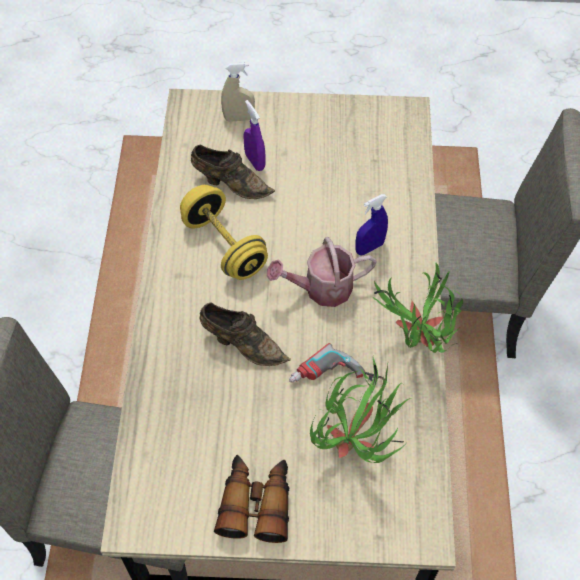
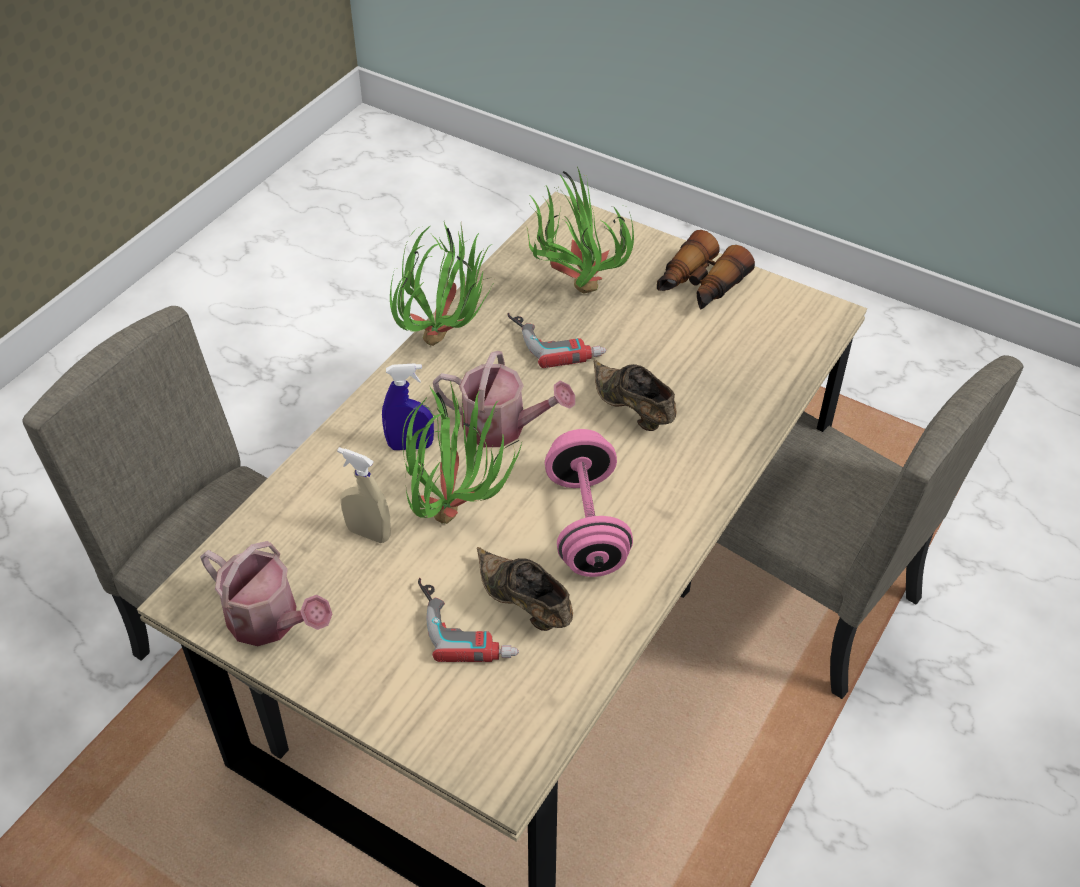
camera: 150 degrees left, 10 degrees down
yellow dumbbell [180,185,268,280] -> pink dumbbell [545,429,633,577]
beige spray bottle [221,62,255,122] -> beige spray bottle moved to [337,447,390,543]
purple spray bottle [243,100,266,171] -> power drill [418,578,519,662]
none -> watering can [200,541,332,646]
none -> potted plant [402,384,522,524]

